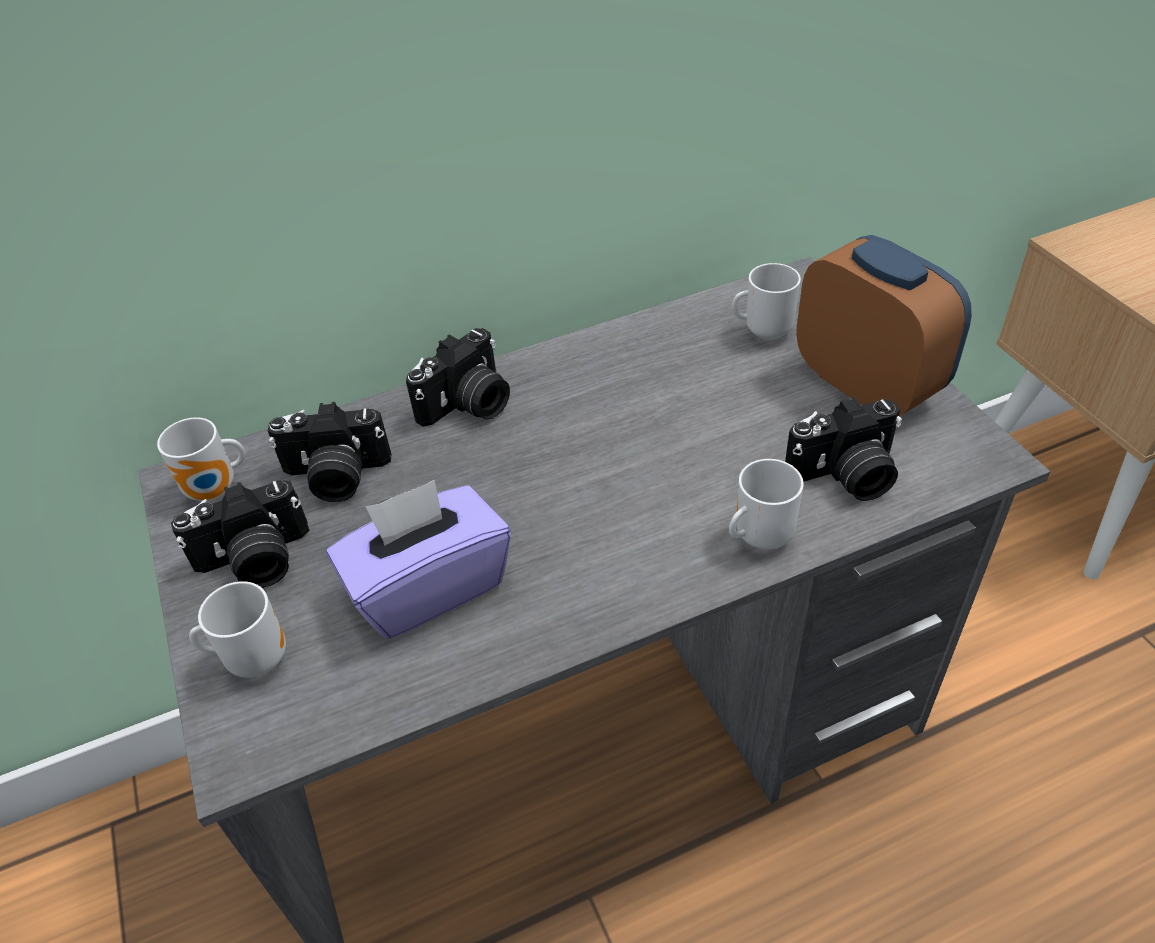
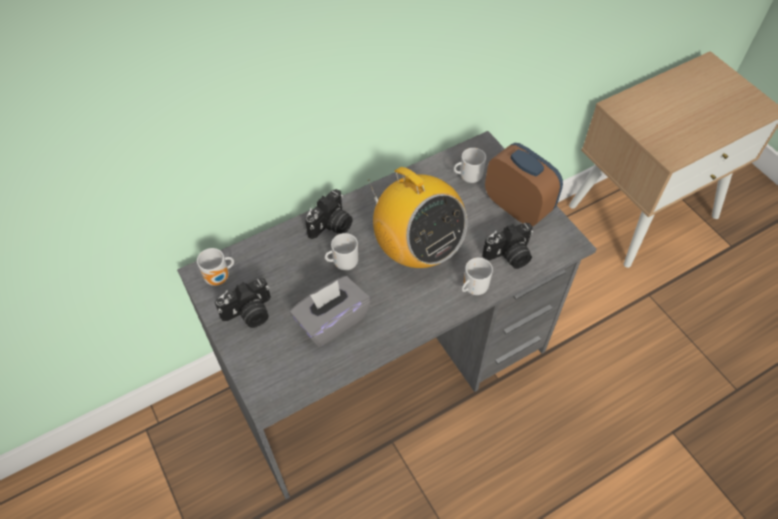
camera: 10 degrees left, 10 degrees up
mug [189,581,286,678] -> mug moved to [325,233,358,270]
camera [268,402,391,502] -> none
purple tissue box [327,480,511,639] -> grey tissue box [290,276,371,347]
none -> radio [368,167,467,268]

